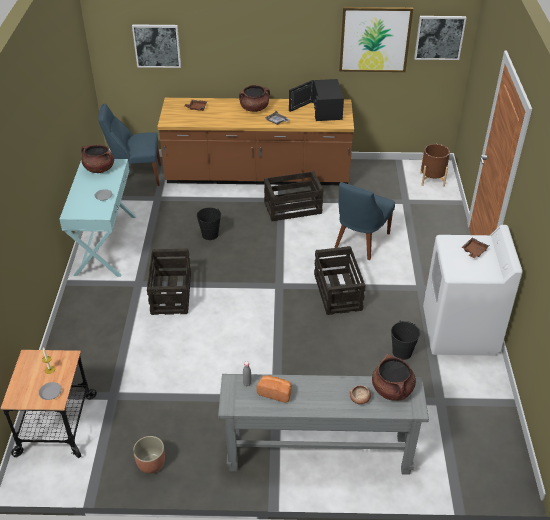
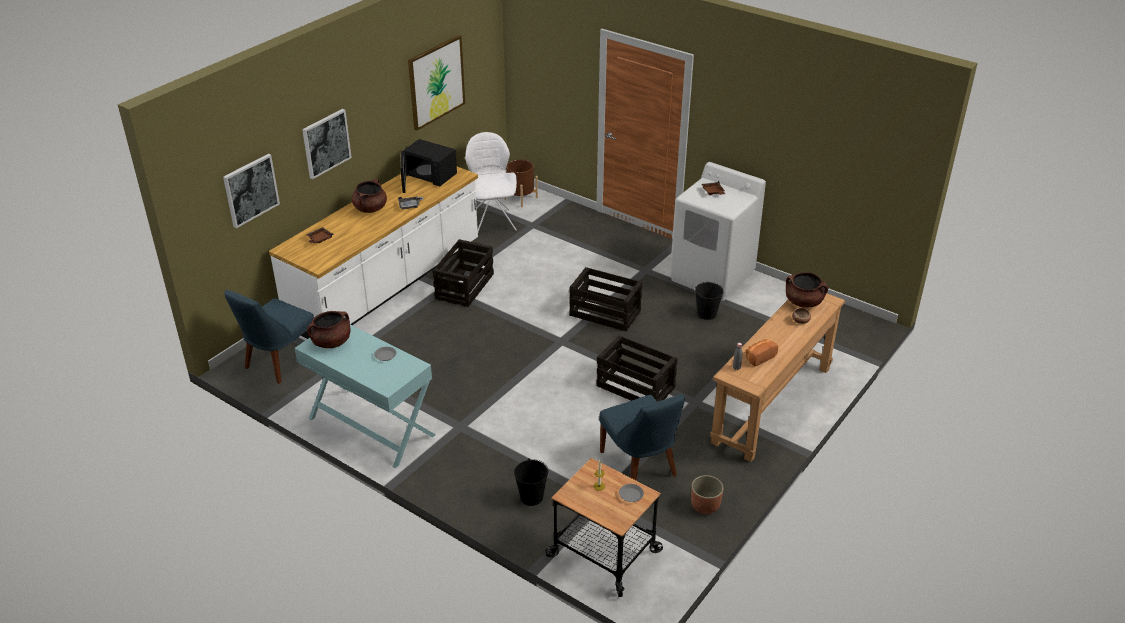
camera: 55 degrees left, 5 degrees down
crate [147,248,191,315] -> crate moved to [596,335,678,402]
brown counter [157,98,354,185] -> white counter [269,167,478,339]
black bucket [197,207,221,240] -> black bucket moved to [514,458,548,506]
grey console table [218,374,429,475] -> brown console table [710,293,845,462]
blue chair [334,182,395,260] -> blue chair moved to [599,394,685,480]
picture [414,16,466,60] -> picture moved to [302,109,352,179]
none -> white chair [465,132,517,232]

